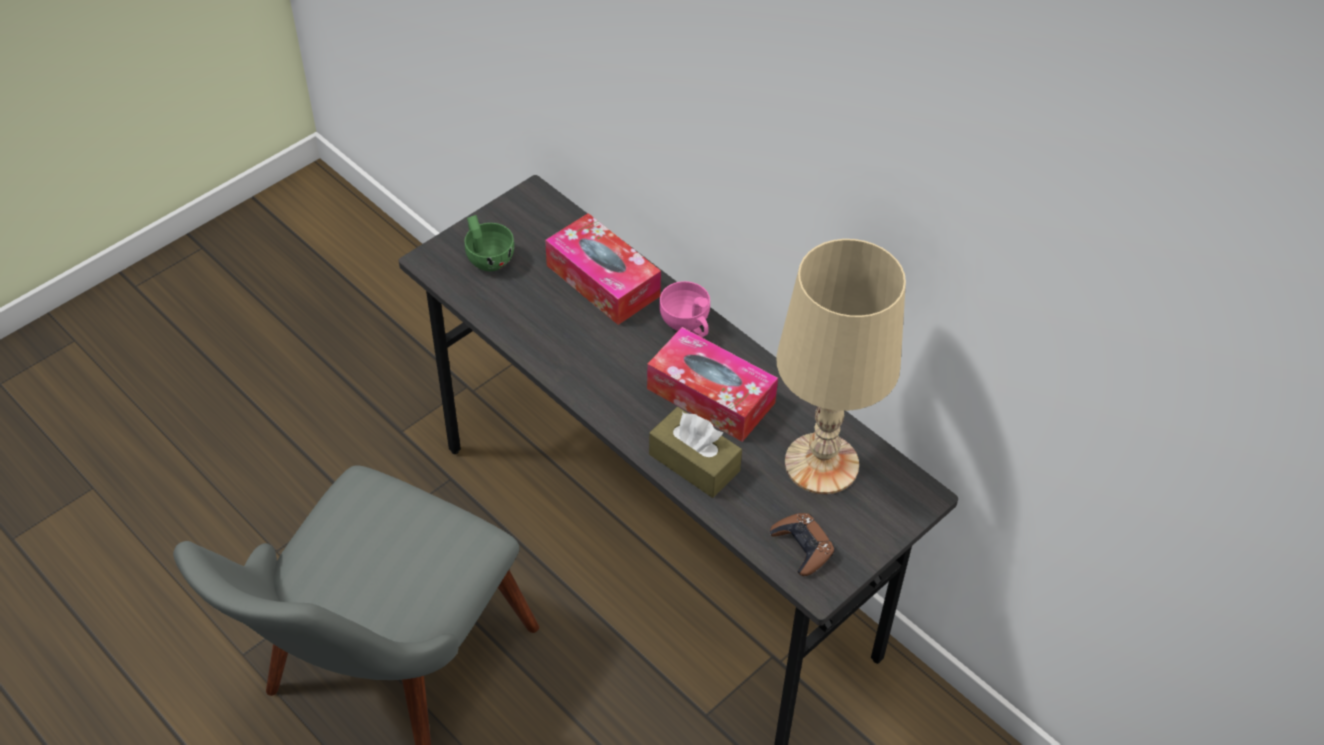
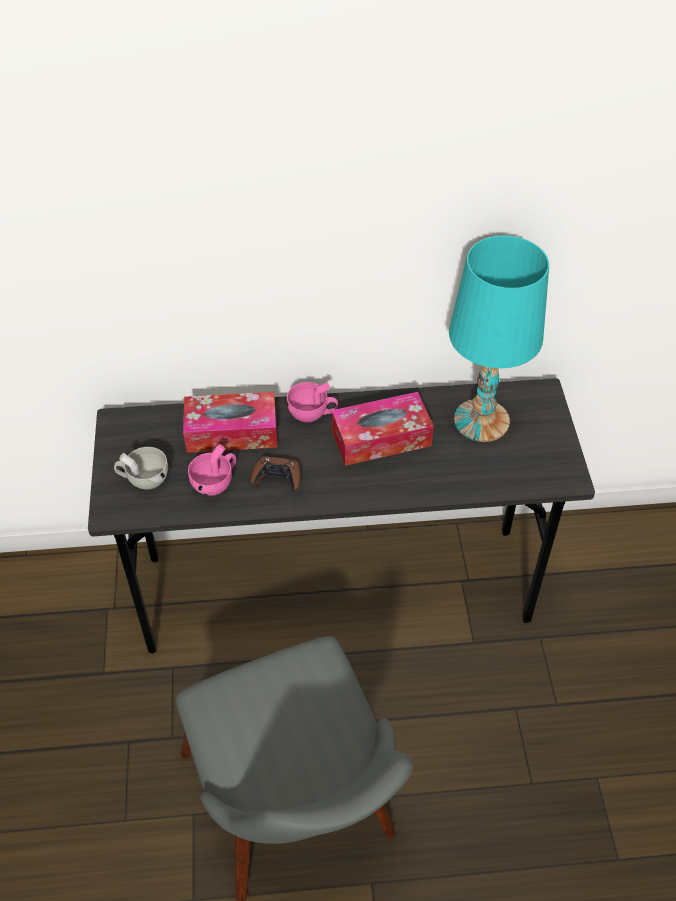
camera: 50 degrees left, 0 degrees up
green cup [465,215,514,271] -> white cup [114,447,168,490]
brown tissue box [649,407,742,498] -> none
brown game controller [770,513,835,576] -> brown game controller moved to [250,456,301,492]
beige table lamp [776,239,906,494] -> turquoise table lamp [449,235,549,442]
none -> pink cup [188,444,236,496]

